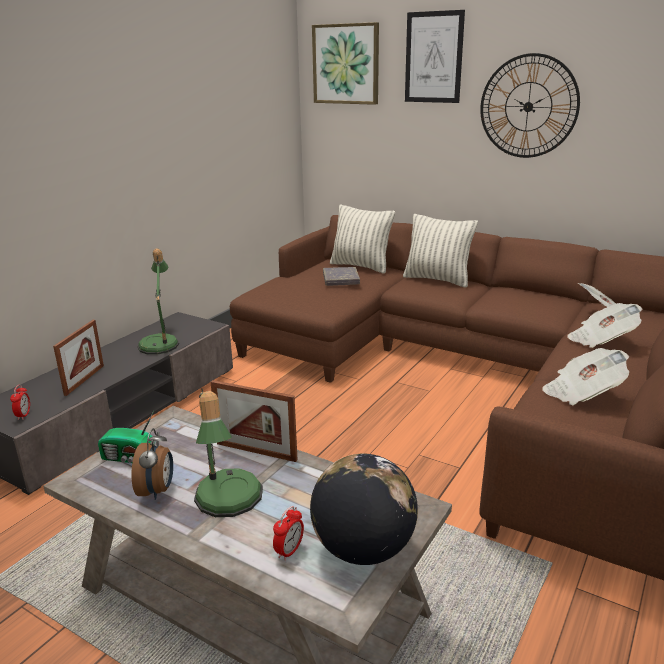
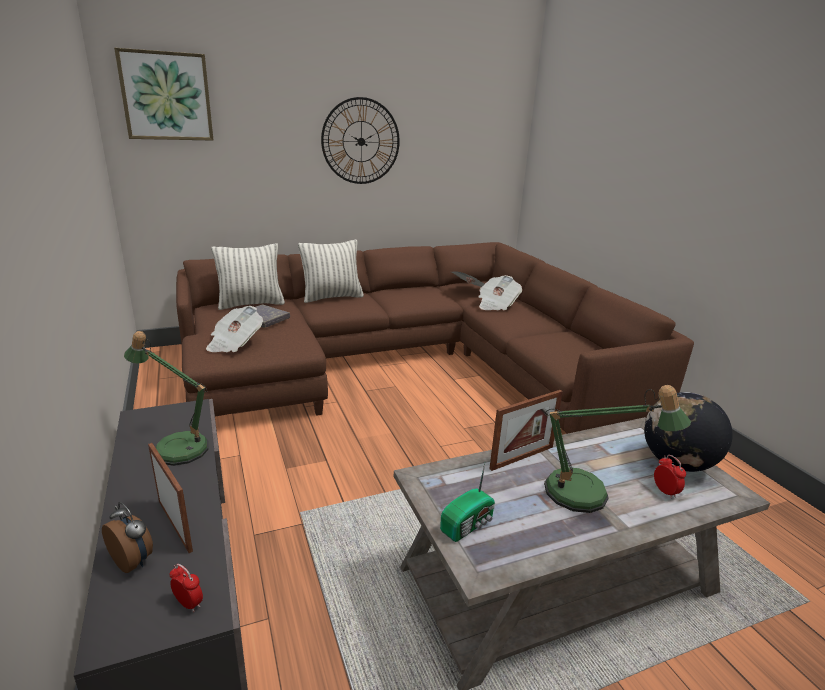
camera: 55 degrees left, 0 degrees up
alarm clock [131,428,173,500] -> alarm clock moved to [102,502,153,573]
picture [405,10,465,103] -> none
newspaper [542,348,629,405] -> newspaper moved to [206,306,263,352]

